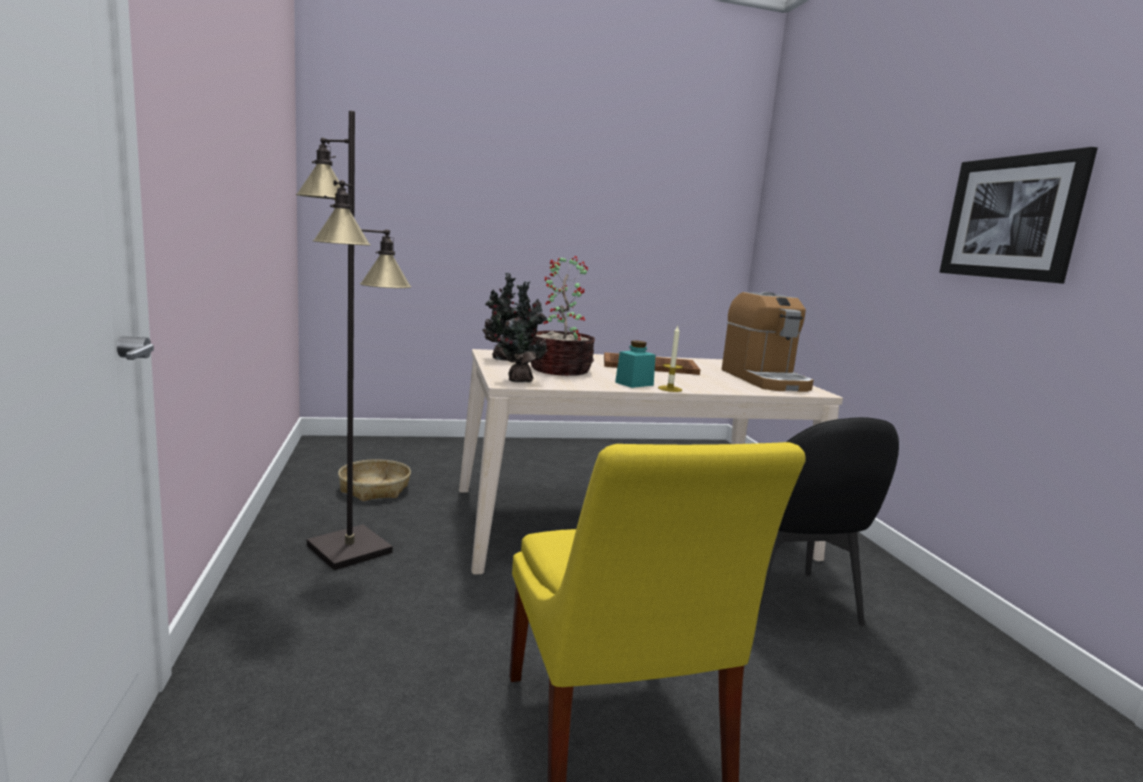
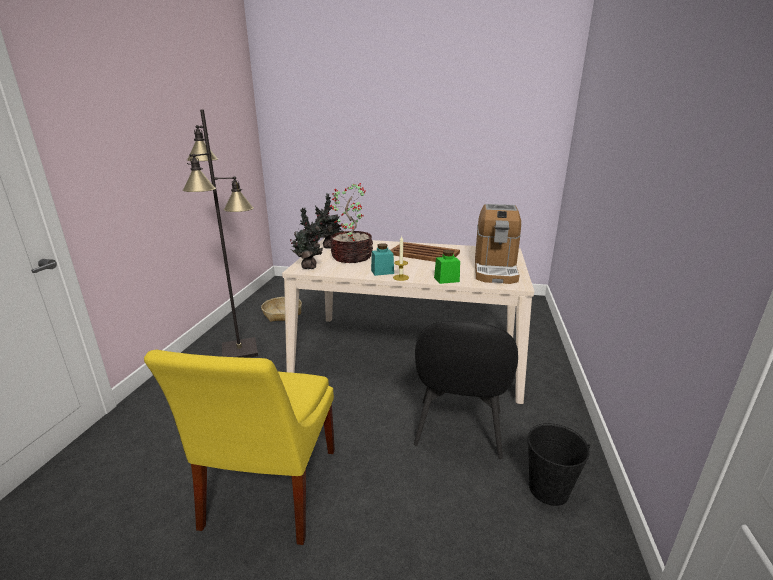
camera: 25 degrees right, 10 degrees up
picture [940,147,1098,284] -> none
none -> green jar [434,250,460,284]
none -> black bucket [527,423,590,506]

